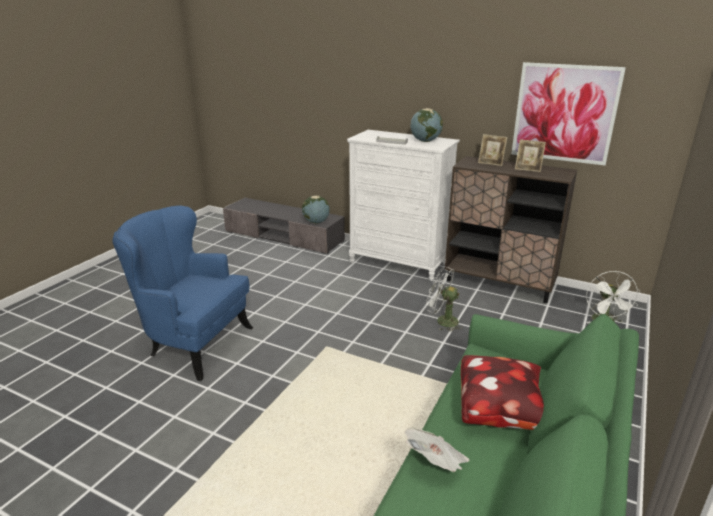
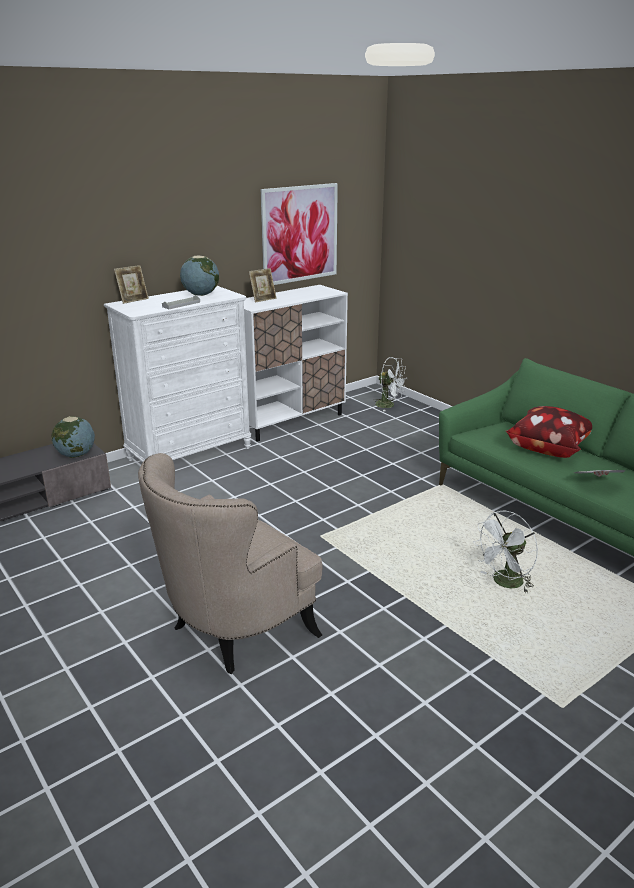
camera: 65 degrees left, 0 degrees up
blue armchair [112,205,253,381] -> beige armchair [138,453,323,674]
white fan [426,267,463,332] -> white fan moved to [473,511,538,593]
brown cabinet [445,156,577,303] -> white cabinet [244,285,348,441]
picture frame [515,139,546,172] -> picture frame moved to [114,265,149,304]

